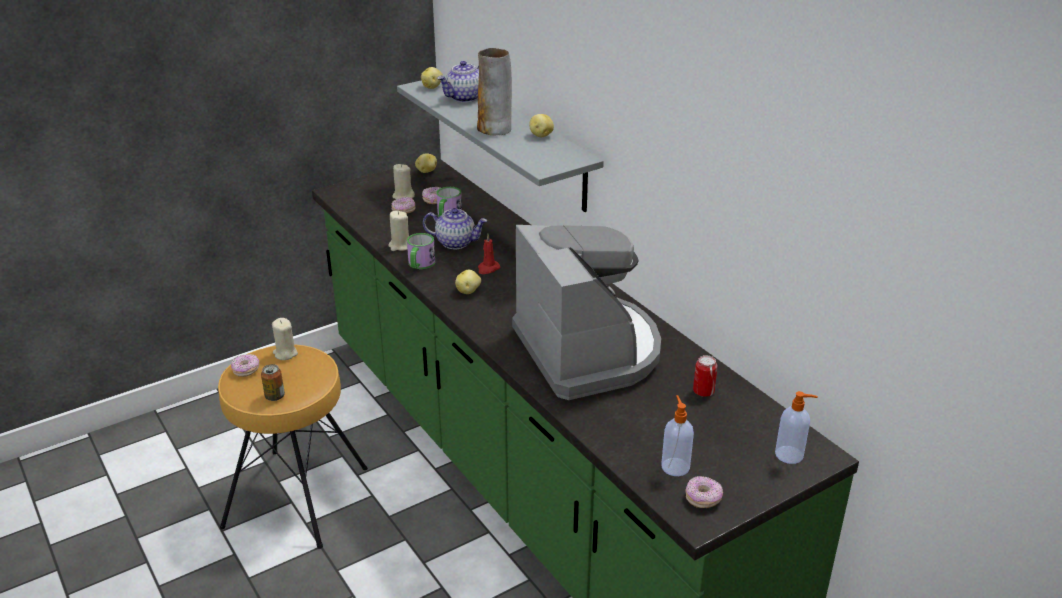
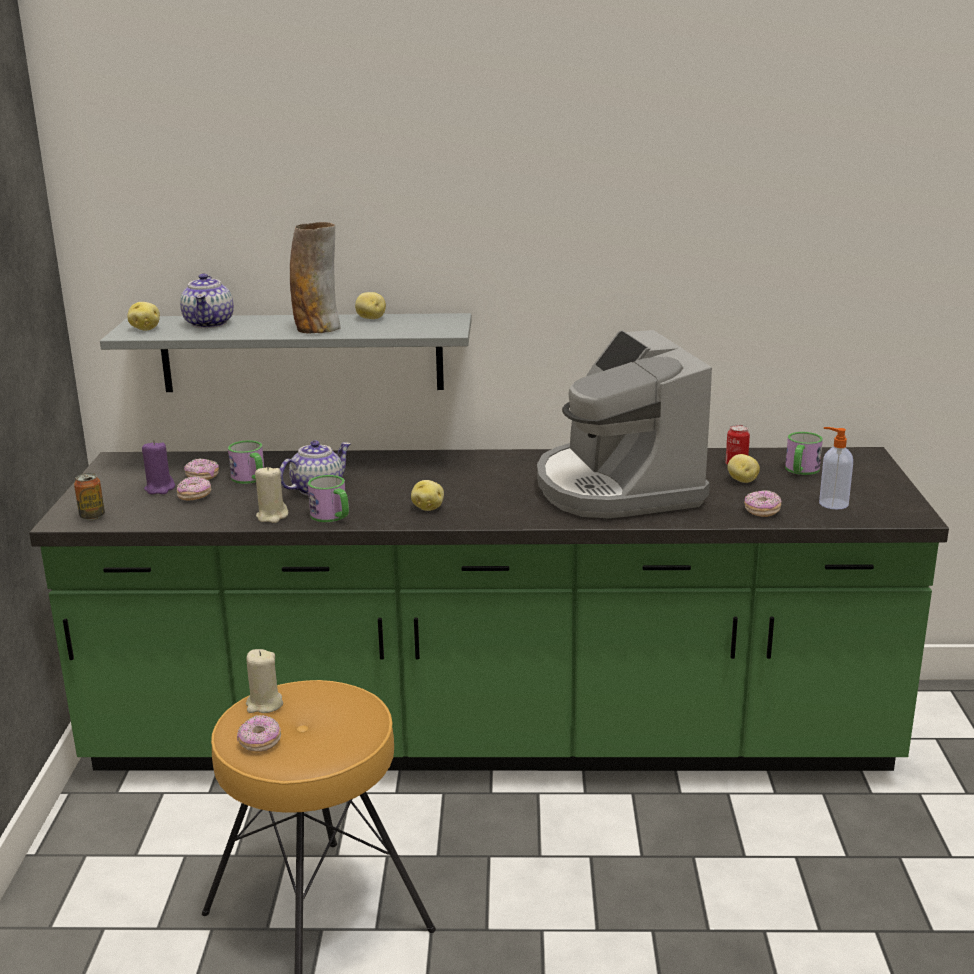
camera: 55 degrees left, 10 degrees down
can [261,364,285,401] -> can moved to [74,473,105,520]
beige candle [392,164,415,199] -> purple candle [142,440,175,494]
potato [415,153,437,173] -> potato moved to [728,454,760,483]
red candle [478,234,500,274] -> none
coffee machine [512,225,661,400] -> coffee machine turned 120 degrees counterclockwise [537,330,712,518]
donut [685,476,723,508] -> donut moved to [744,490,781,517]
soap dispenser [775,391,818,464] -> none
none -> mug [785,432,823,475]

